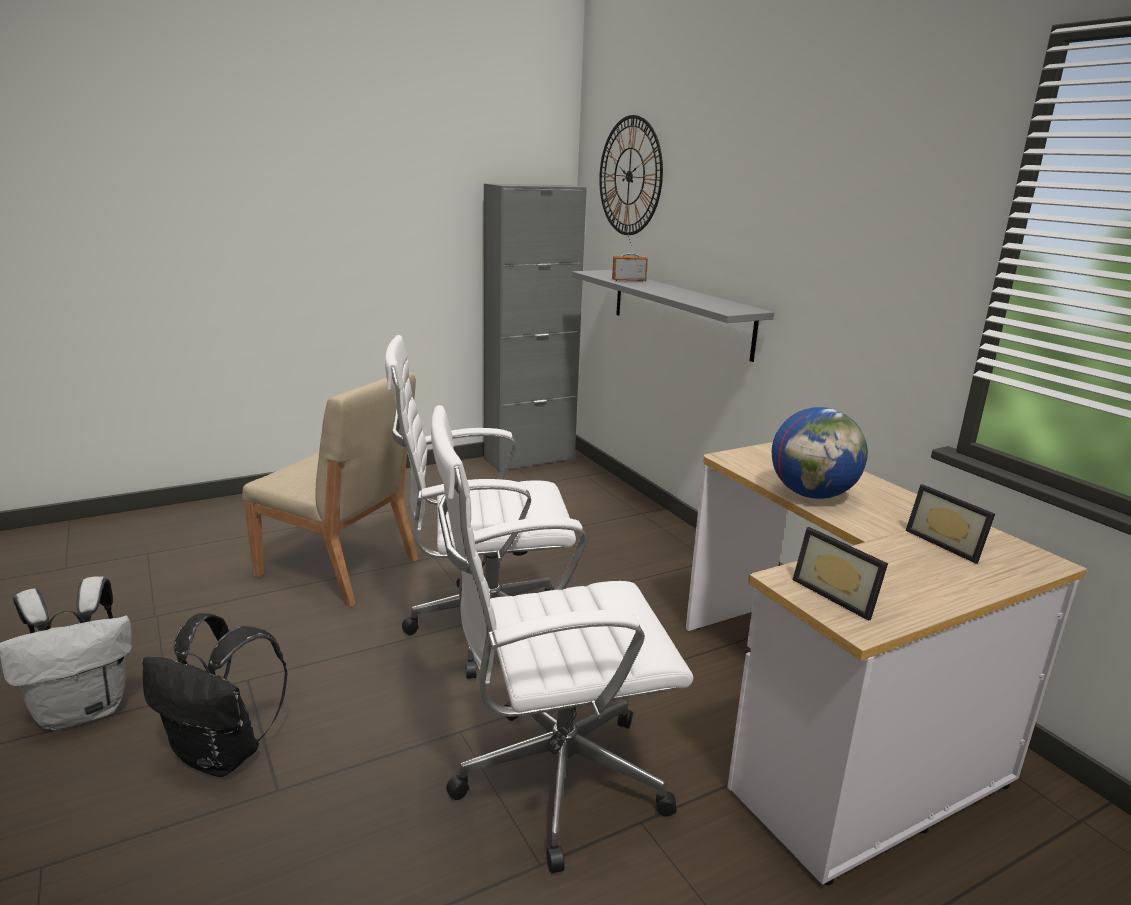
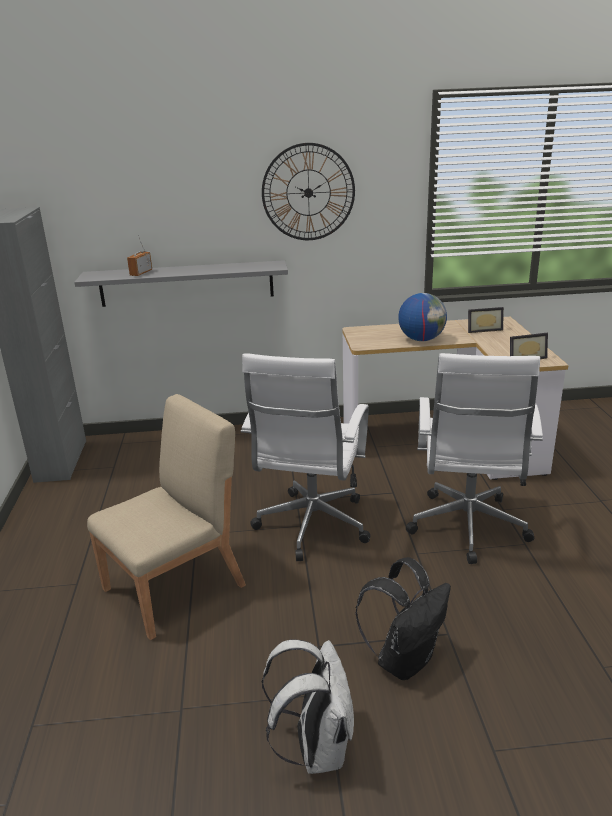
camera: 65 degrees left, 5 degrees up
wall clock [599,115,663,235] -> wall clock moved to [262,143,355,240]

